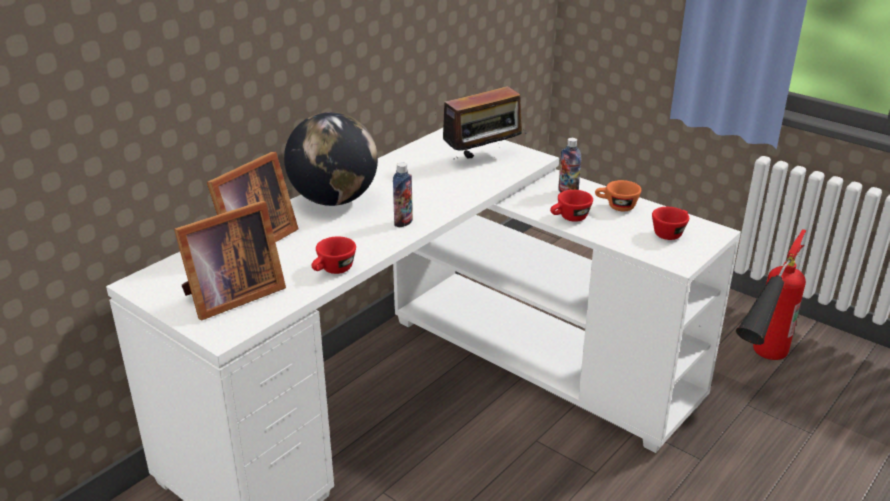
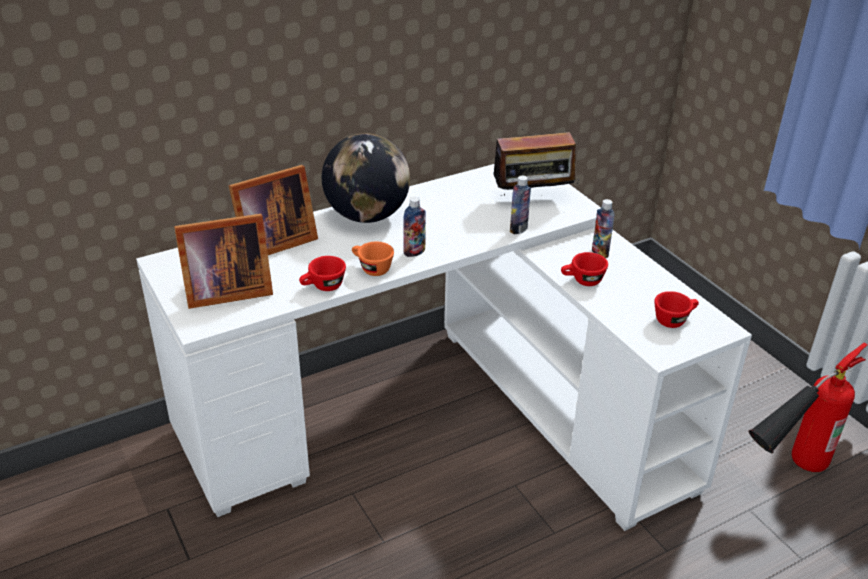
camera: 20 degrees right, 5 degrees up
orange cup [595,180,641,211] -> orange cup moved to [352,242,394,276]
none -> bottle [510,176,531,234]

